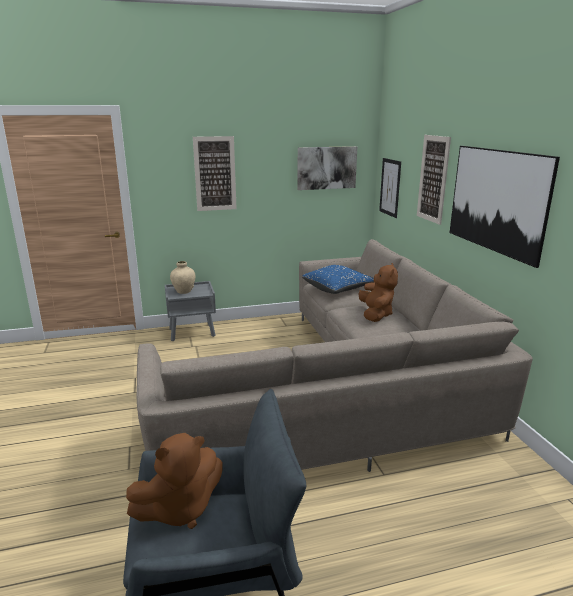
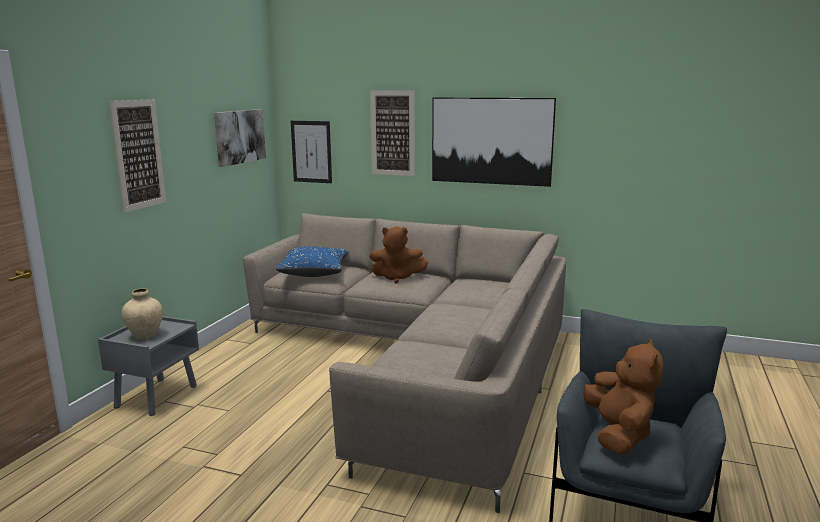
camera: 55 degrees left, 5 degrees down
brown plush toy [359,263,398,322] -> brown plush toy turned 150 degrees clockwise [369,226,428,283]

